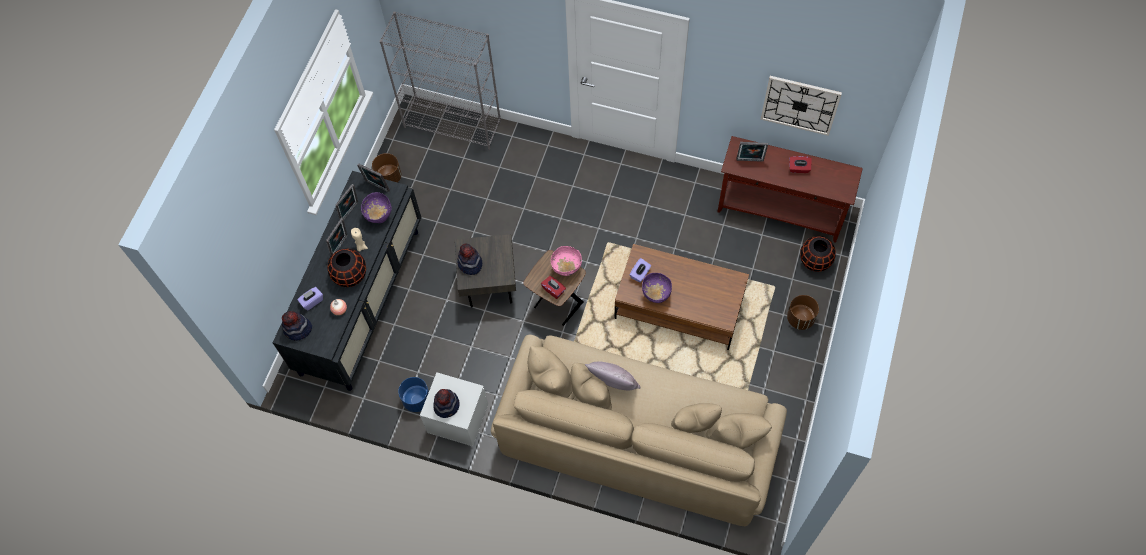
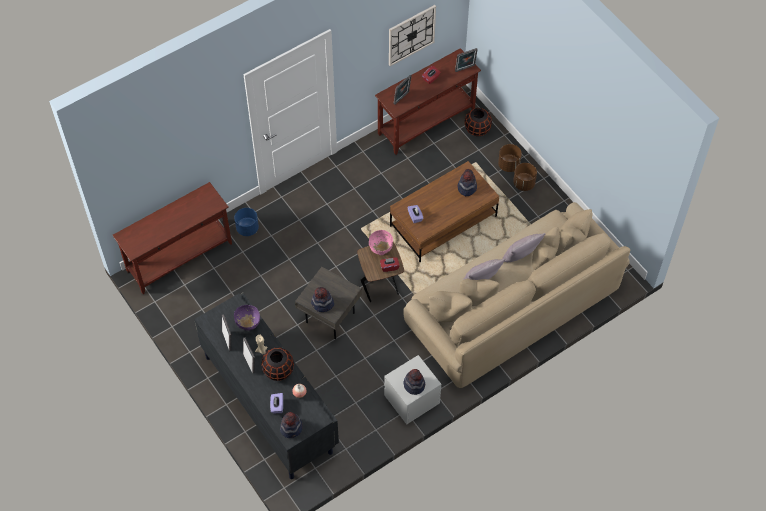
camera: 55 degrees left, 5 degrees down
picture frame [357,163,390,192] -> picture frame moved to [455,48,478,72]
brown planter [372,153,402,183] -> brown planter moved to [513,163,537,191]
grey bookcase [379,11,501,150] -> brown console table [112,182,232,294]
blue planter [398,377,429,412] -> blue planter moved to [235,208,259,236]
purple bowl [642,273,672,303] -> none
none -> hat [458,169,477,196]
none -> purple pillow [502,233,546,262]

